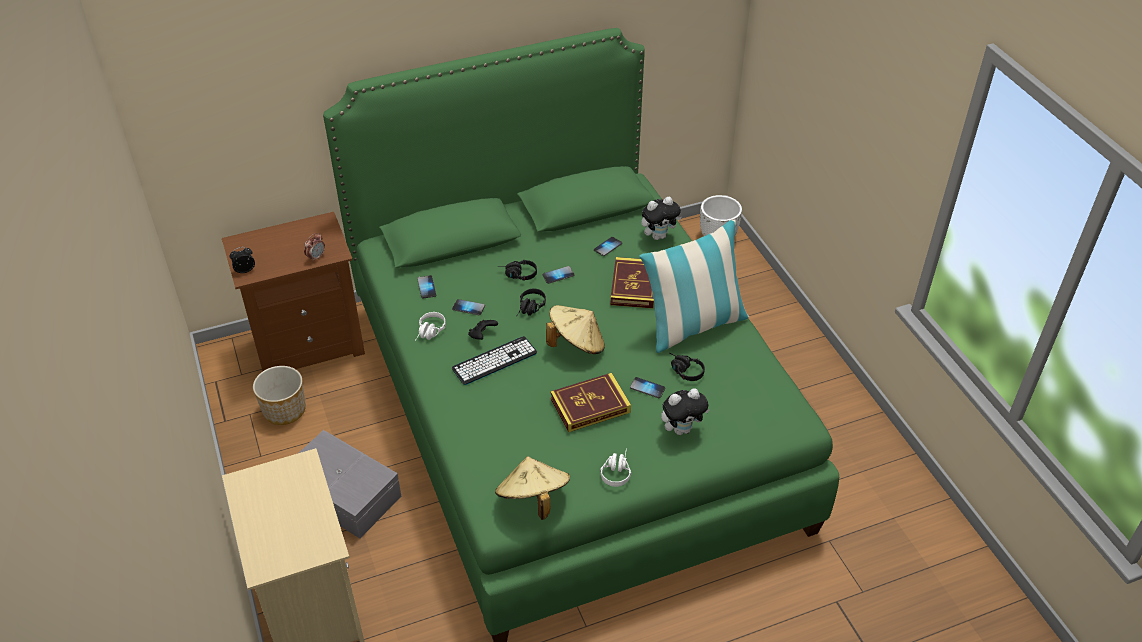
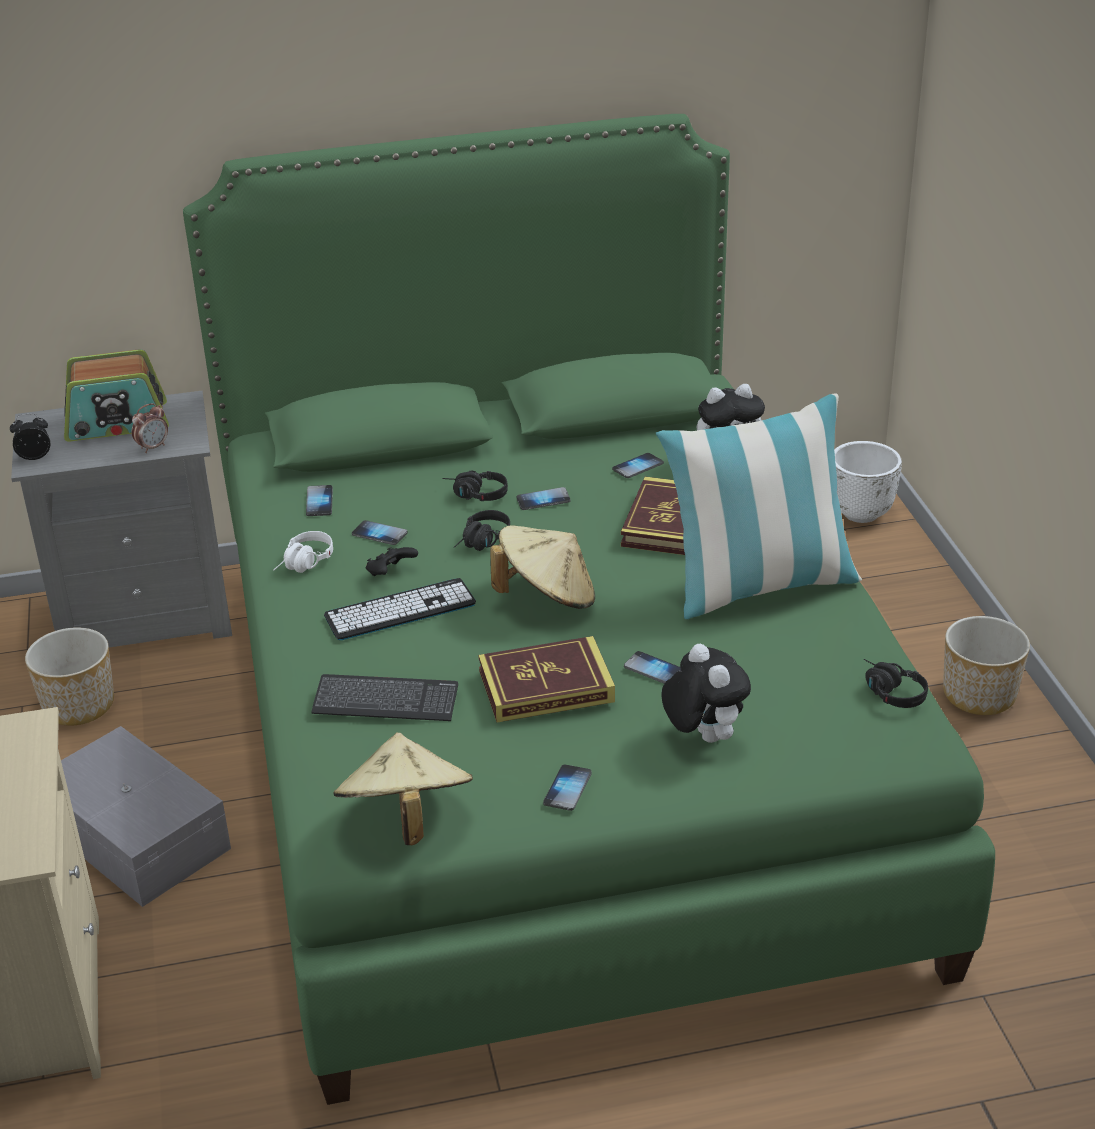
camera: 10 degrees right, 10 degrees down
brown nightstand [222,212,365,371] -> grey nightstand [11,391,232,647]
white headphones [600,448,631,487] -> phone [543,765,592,811]
plush toy [661,388,710,435] -> plush toy turned 105 degrees counterclockwise [661,644,751,743]
black headphones [670,353,705,381] -> black headphones moved to [864,659,928,708]
none -> radio [64,349,169,442]
none -> keyboard [311,674,458,721]
none -> planter [943,616,1030,715]

